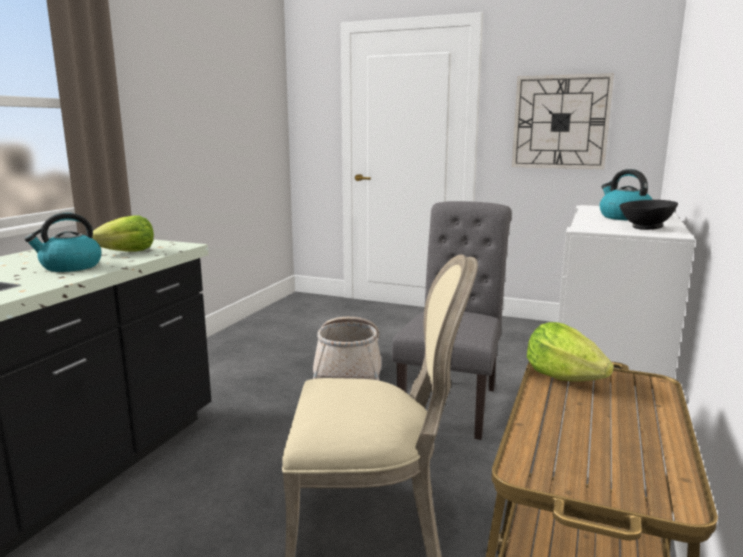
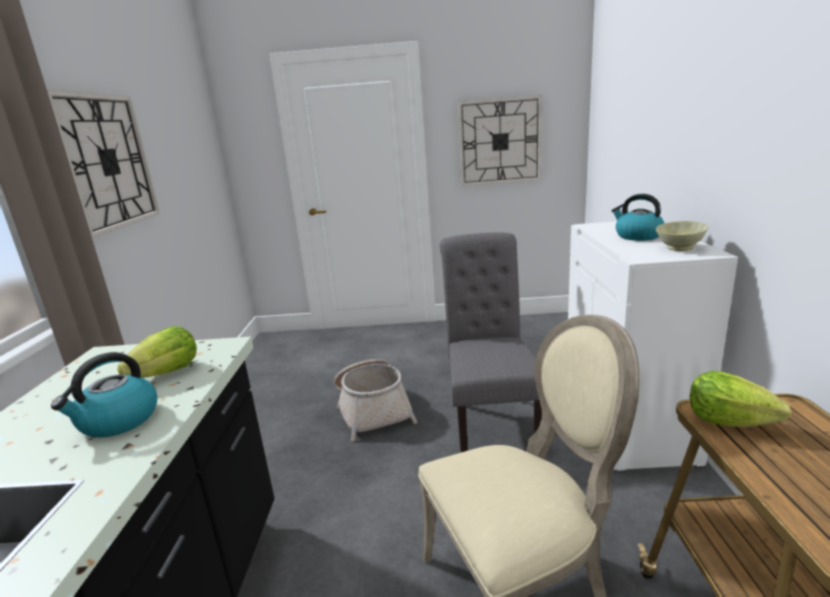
camera: 20 degrees left, 5 degrees up
black bowl [619,200,678,230] -> beige bowl [656,221,708,251]
none -> wall clock [47,90,160,238]

